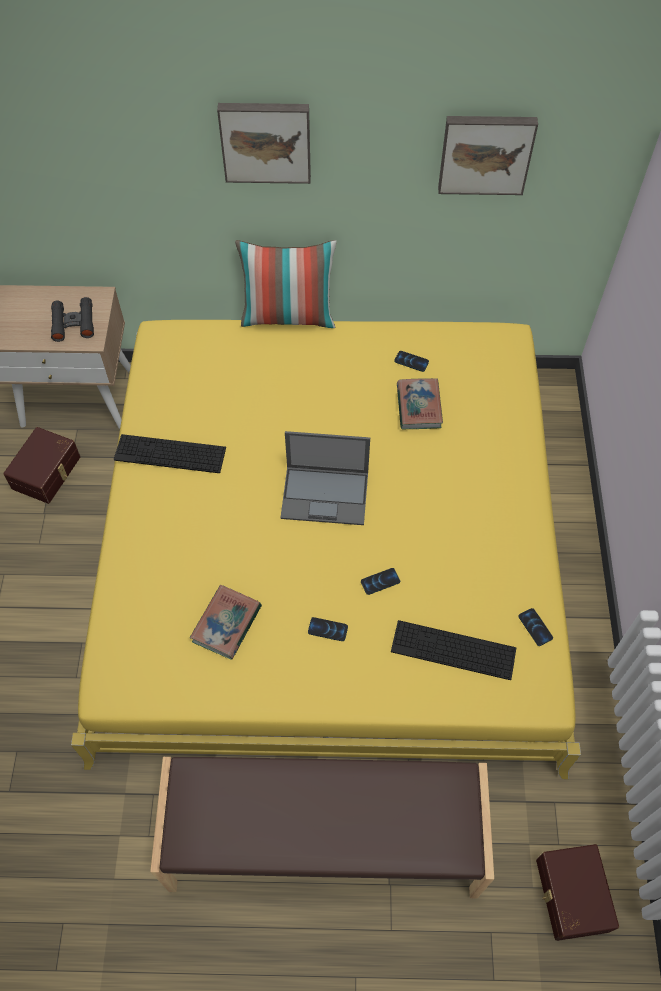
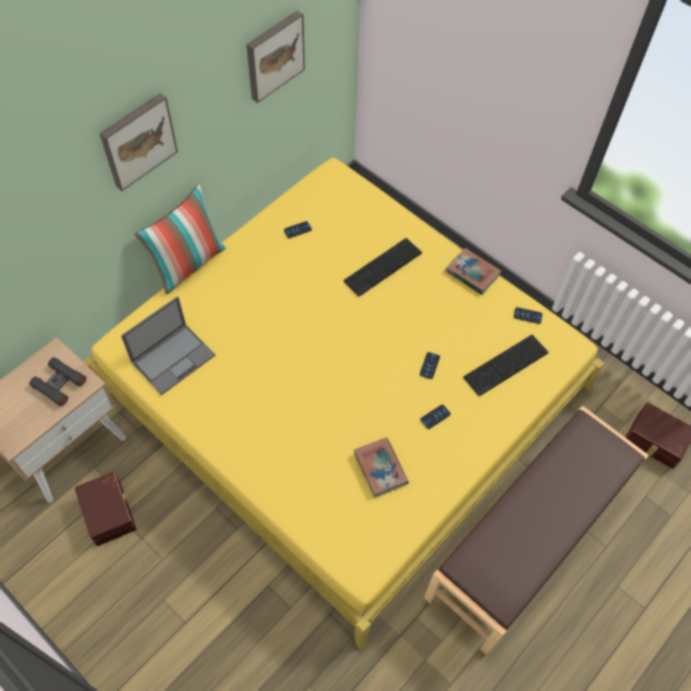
camera: 50 degrees left, 0 degrees up
keyboard [114,434,226,473] -> keyboard moved to [343,238,422,297]
laptop [280,431,370,525] -> laptop moved to [121,296,215,395]
book [397,378,443,429] -> book moved to [445,248,501,295]

